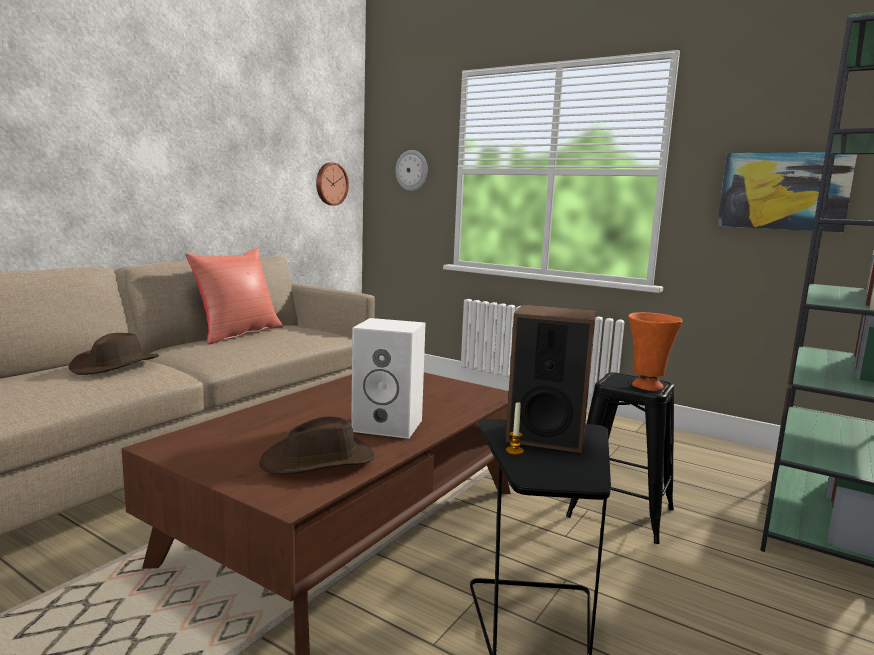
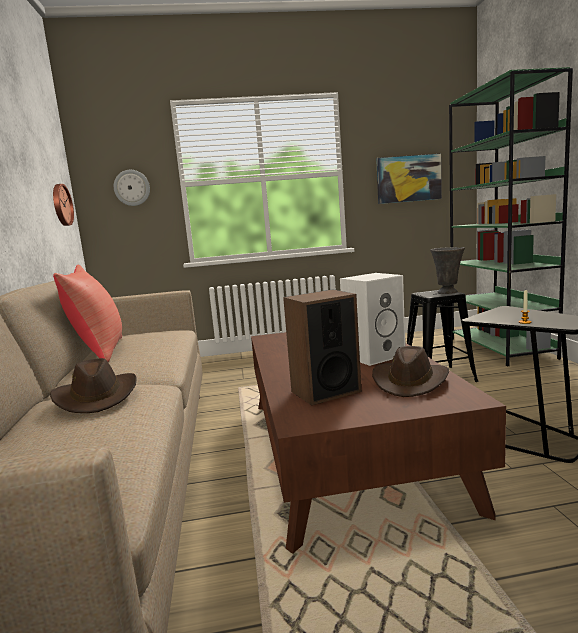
camera: 40 degrees left, 0 degrees up
speaker [505,304,596,453] -> speaker moved to [283,289,361,406]
orange vase [628,312,682,391] -> grey vase [430,247,465,294]

